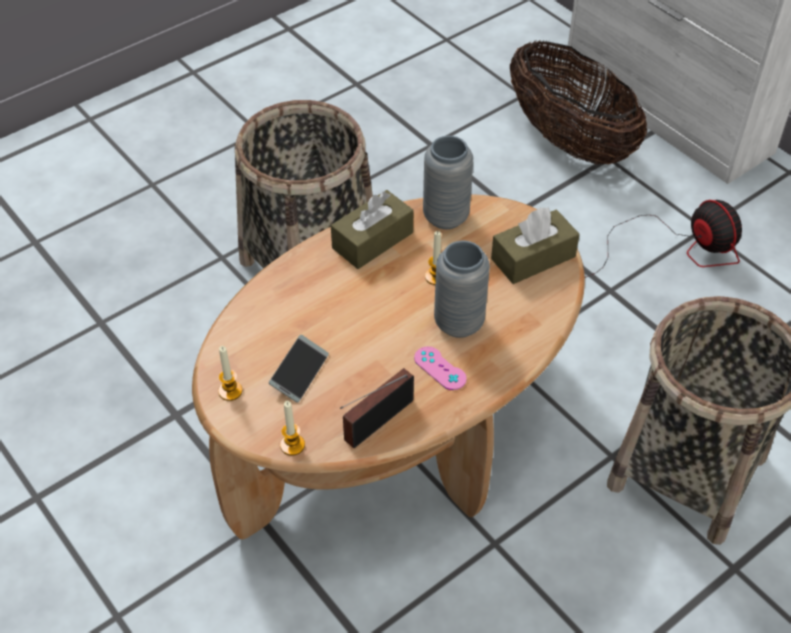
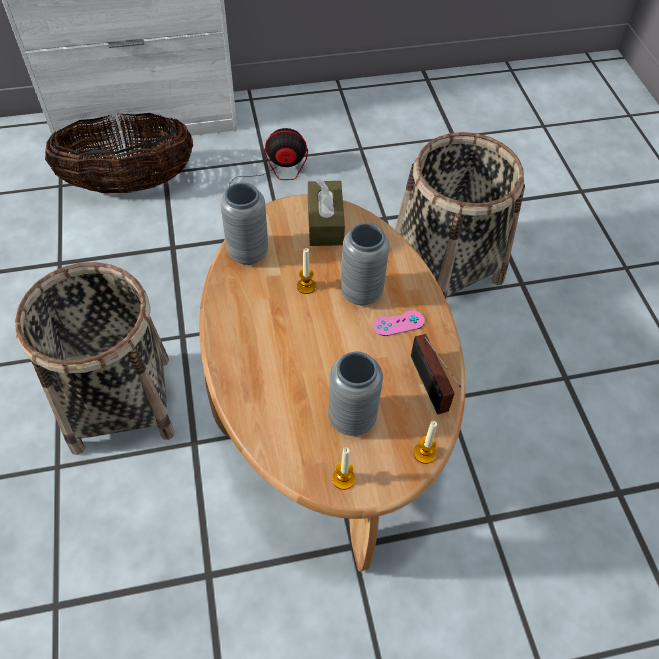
camera: 65 degrees left, 5 degrees up
phone [269,335,329,403] -> grey vase [328,352,383,436]
brown tissue box [331,190,413,269] -> none

